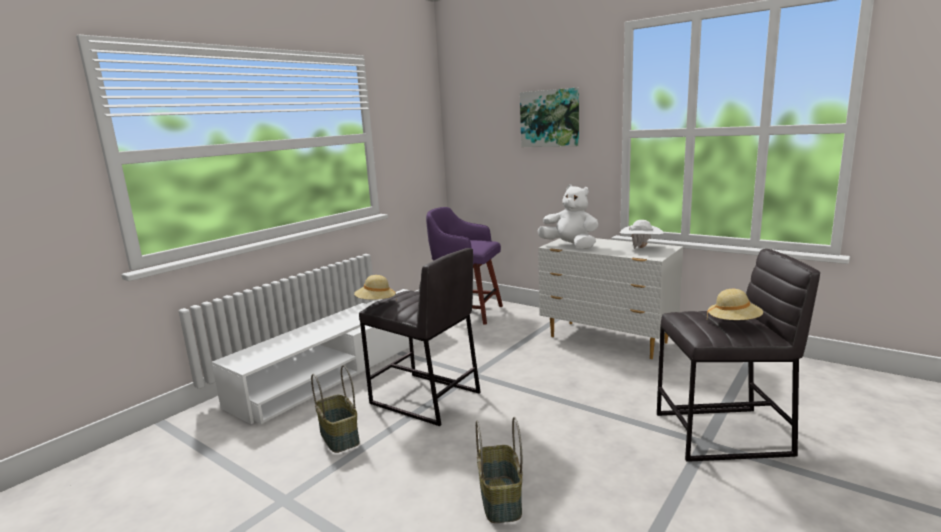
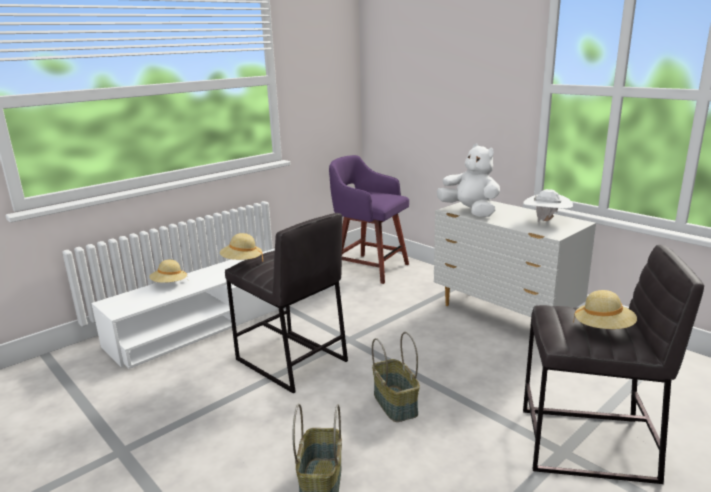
camera: 10 degrees right, 5 degrees up
basket [311,365,360,453] -> basket moved to [372,332,420,422]
picture [520,88,579,147] -> none
none -> beige hat [149,260,188,283]

